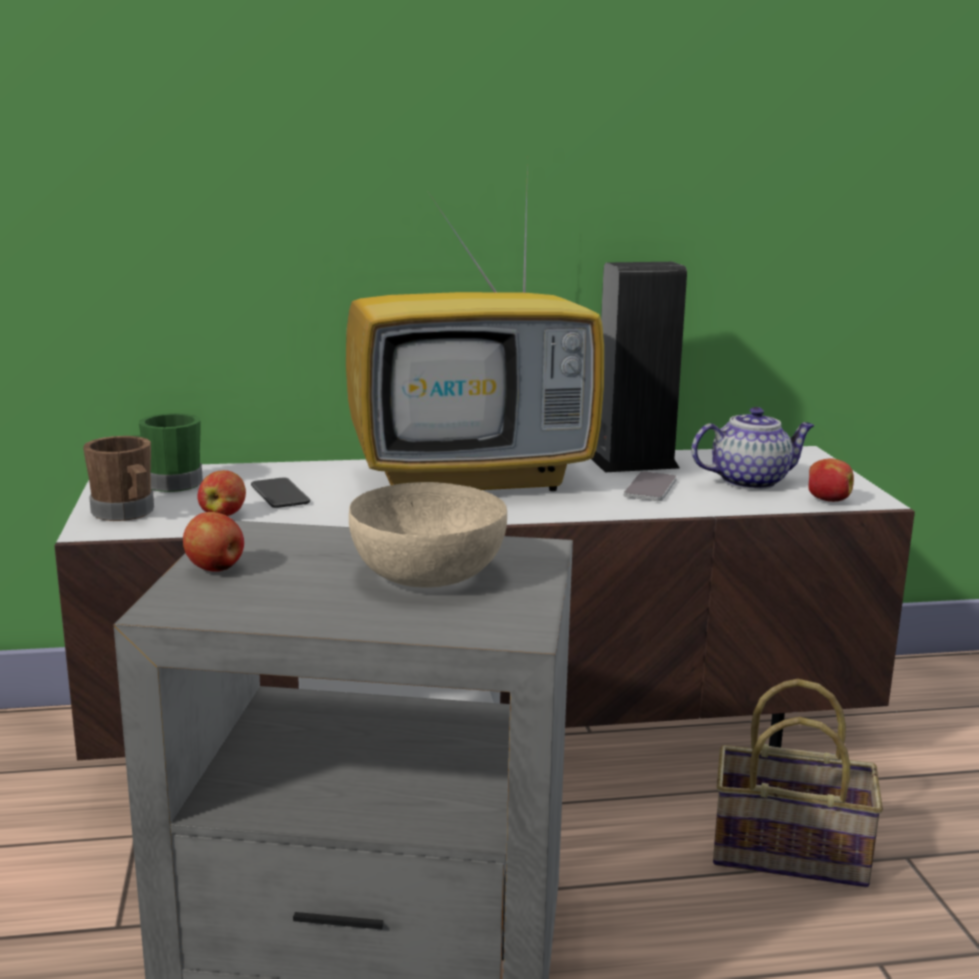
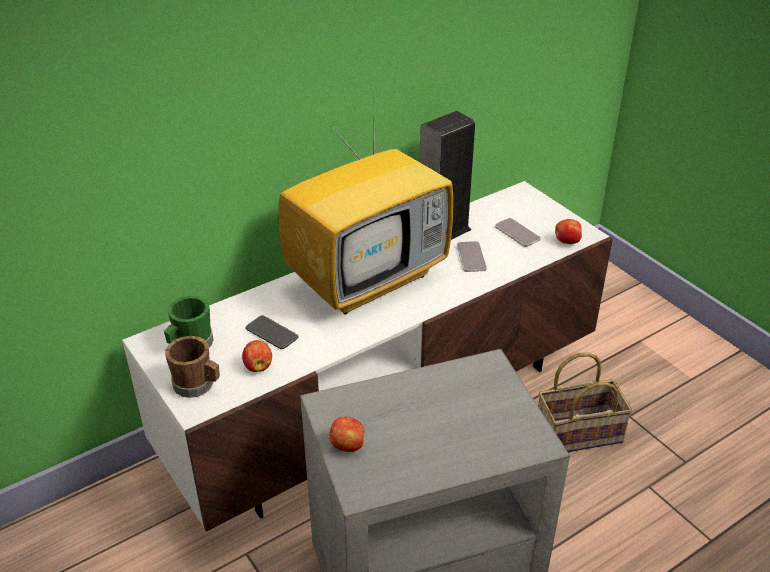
camera: 25 degrees left, 20 degrees up
beige bowl [349,482,507,588] -> none
teapot [691,407,815,490] -> phone [495,218,541,247]

